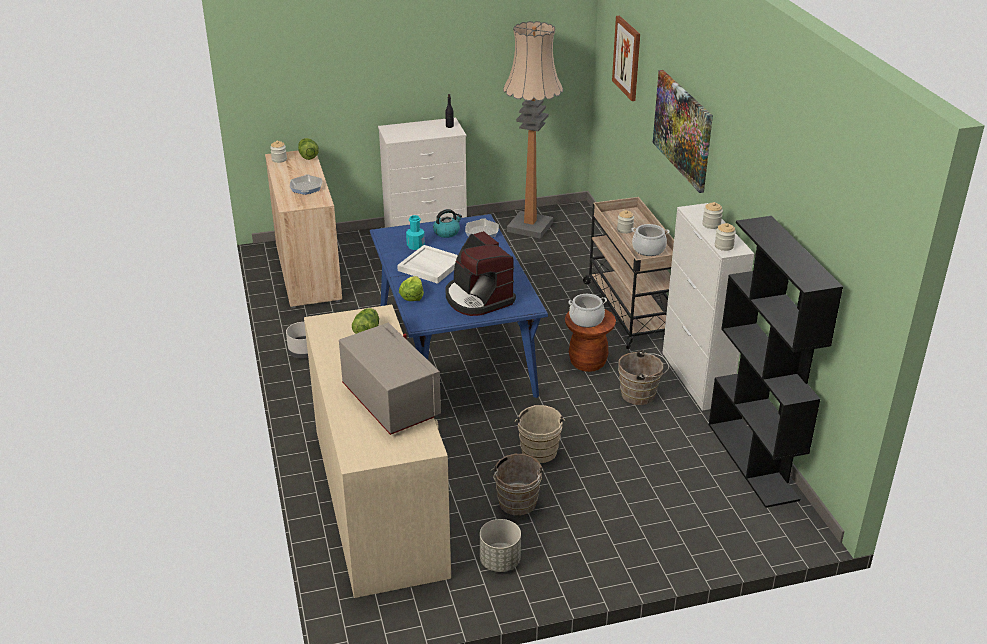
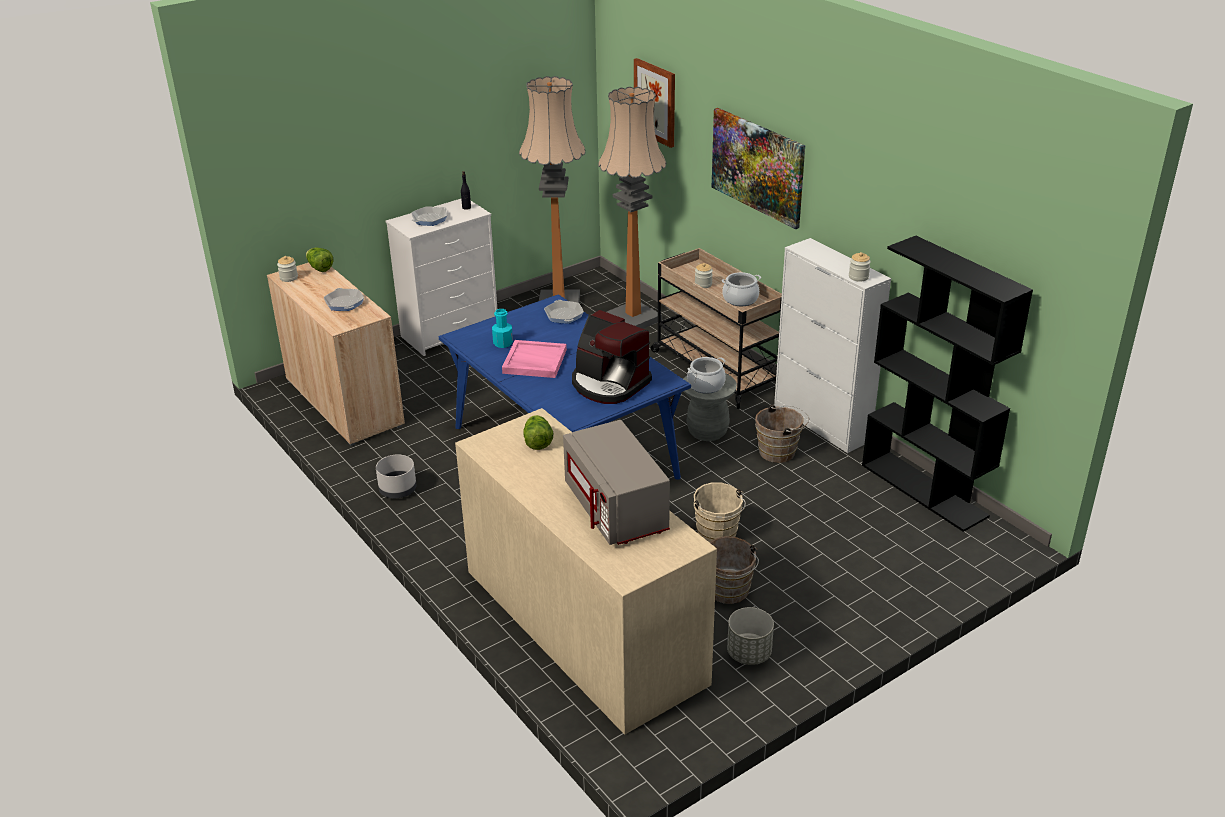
camera: 20 degrees left, 0 degrees up
grey microwave [339,323,441,435] -> grey microwave turned 150 degrees counterclockwise [563,420,670,545]
white tray [397,245,458,284] -> pink tray [502,340,567,378]
lettuce [399,276,424,301] -> none
kettle [433,209,462,238] -> none
brown stool [565,309,616,372] -> grey stool [683,373,737,441]
jar [702,202,723,229] -> none
none -> frying pan [411,206,447,226]
none -> floor lamp [598,87,666,329]

